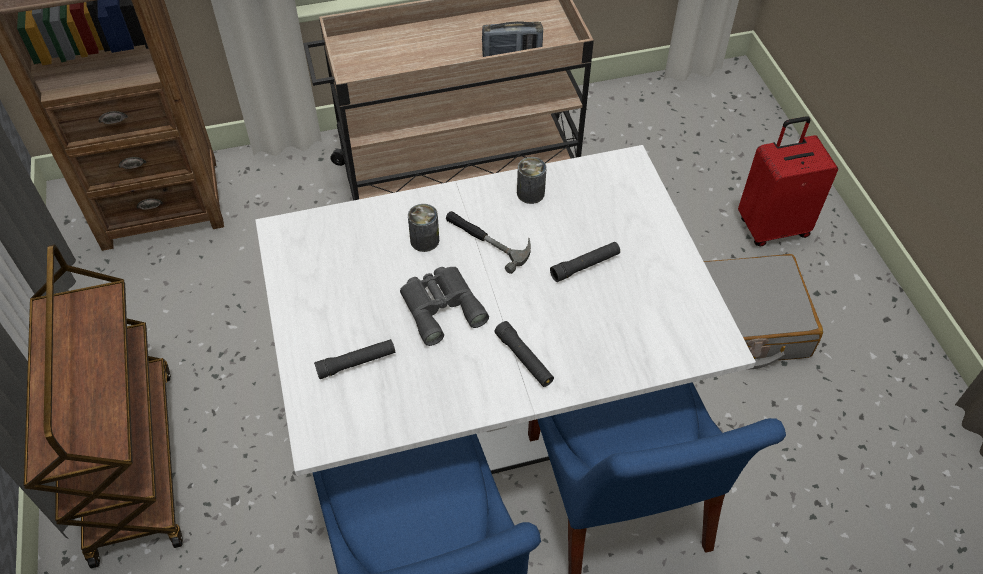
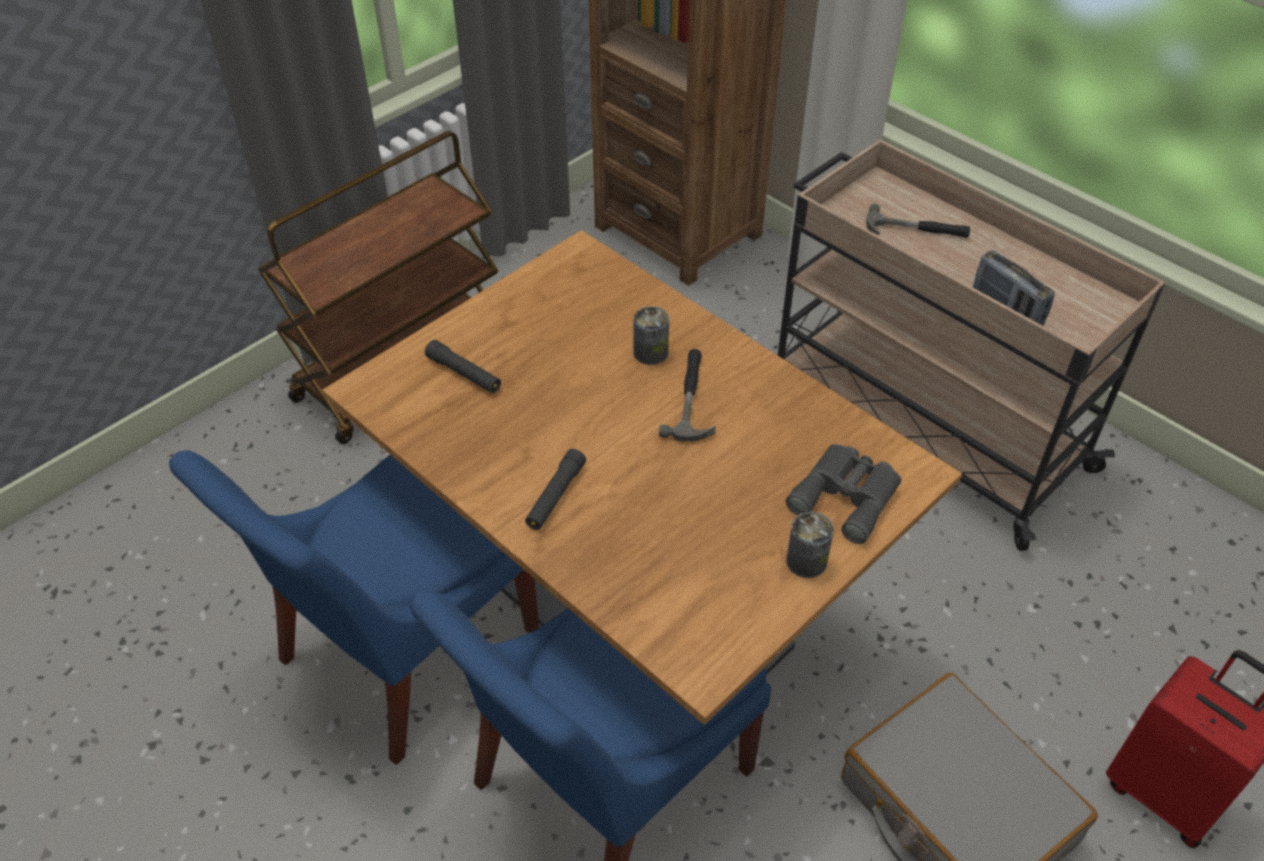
camera: 60 degrees right, 5 degrees down
white dining table [255,145,756,476] -> brown dining table [322,230,962,725]
grey binoculars [400,267,489,346] -> grey binoculars moved to [786,444,901,544]
can [517,157,547,204] -> can moved to [786,512,834,578]
black flashlight [550,242,620,282] -> none
none -> hammer [866,204,970,238]

